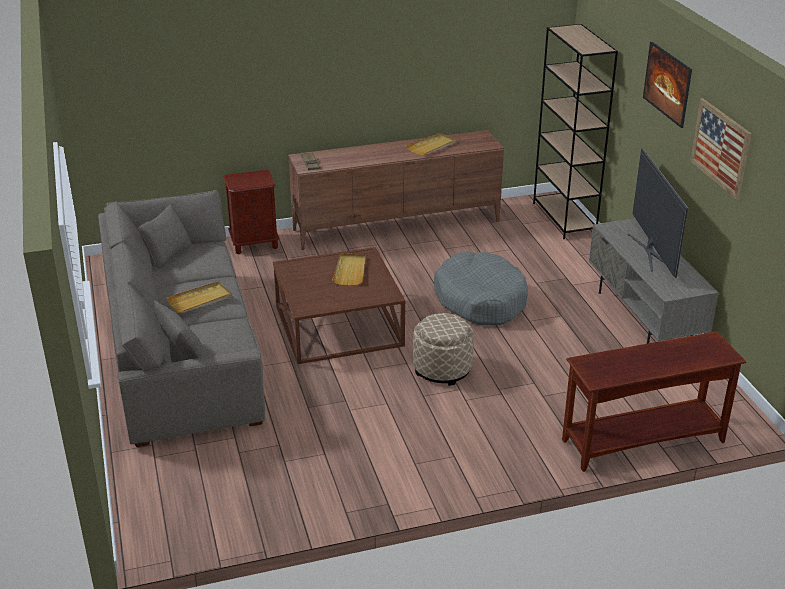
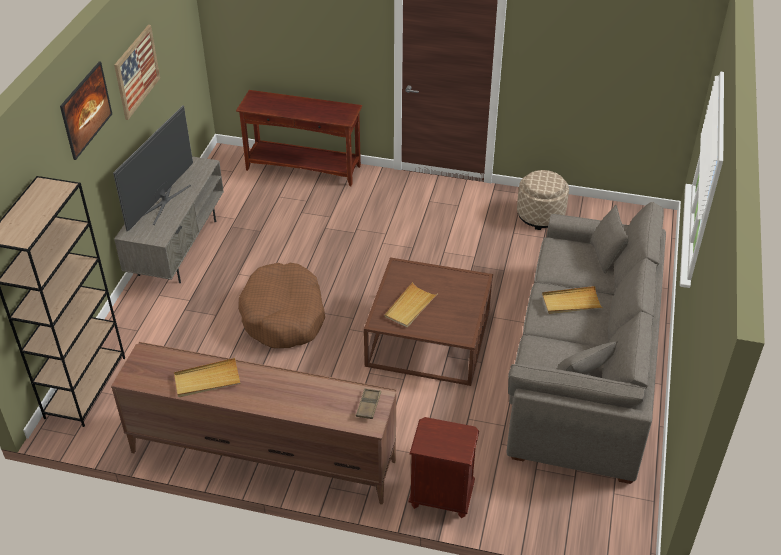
camera: 150 degrees left, 10 degrees up
beige ottoman [413,313,474,386] -> beige ottoman moved to [517,170,569,230]
grey dog bed [434,251,528,325] -> brown dog bed [238,263,325,348]

